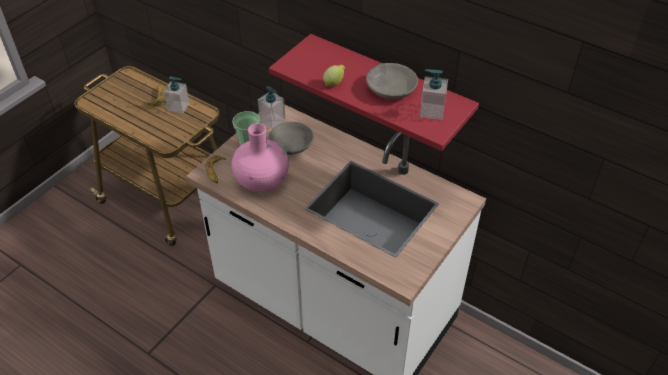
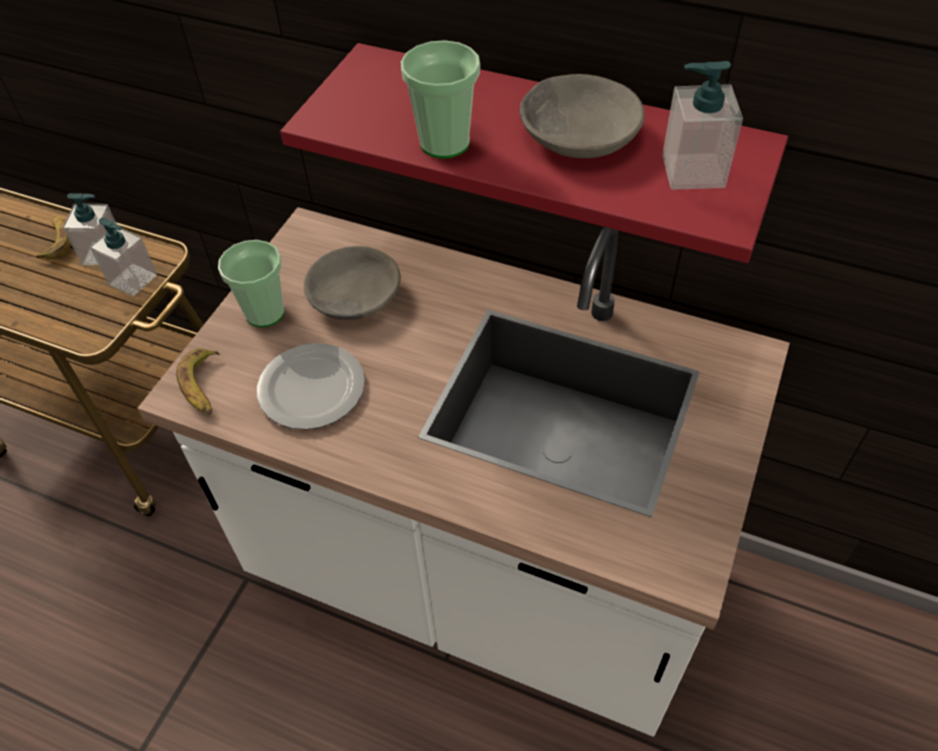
camera: 10 degrees left, 5 degrees up
pink vase [231,123,289,193] -> plate [257,343,365,430]
soap dispenser [258,86,285,129] -> soap dispenser moved to [90,217,157,296]
lemon [323,65,345,87] -> cup [401,40,480,159]

